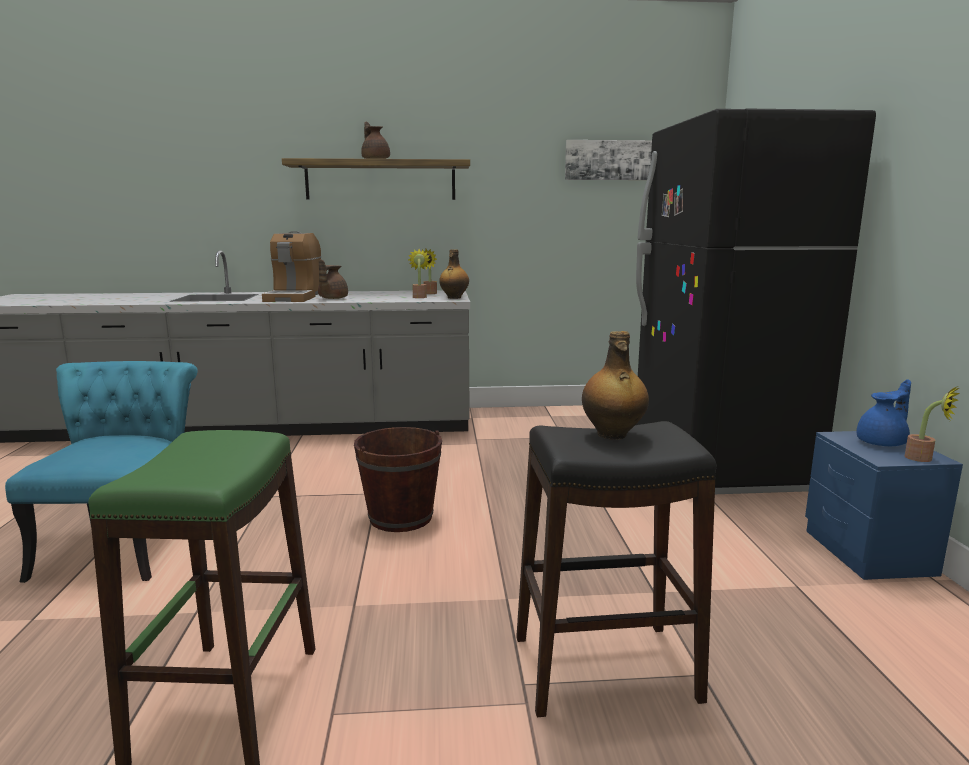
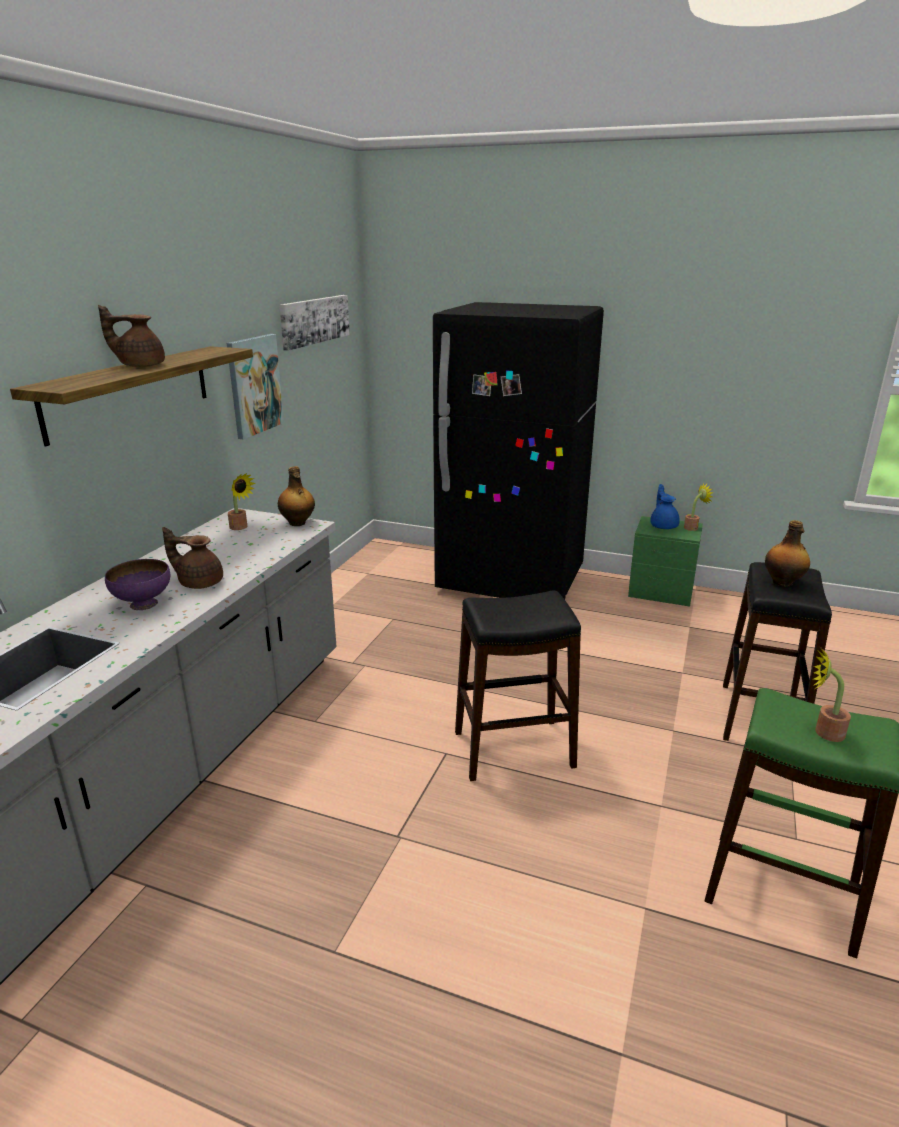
camera: 65 degrees left, 10 degrees up
turquoise chair [5,361,198,583] -> none
coffee machine [262,231,322,302] -> purple bowl [105,559,170,610]
brown teapot [318,259,348,299] -> brown teapot turned 150 degrees clockwise [162,527,223,589]
brown bucket [354,427,442,532] -> black stool [455,591,581,781]
potted plant [408,249,431,298] -> potted plant moved to [813,648,851,742]
blue nightstand [805,431,963,580] -> green nightstand [628,516,703,607]
none -> picture [227,334,284,440]

